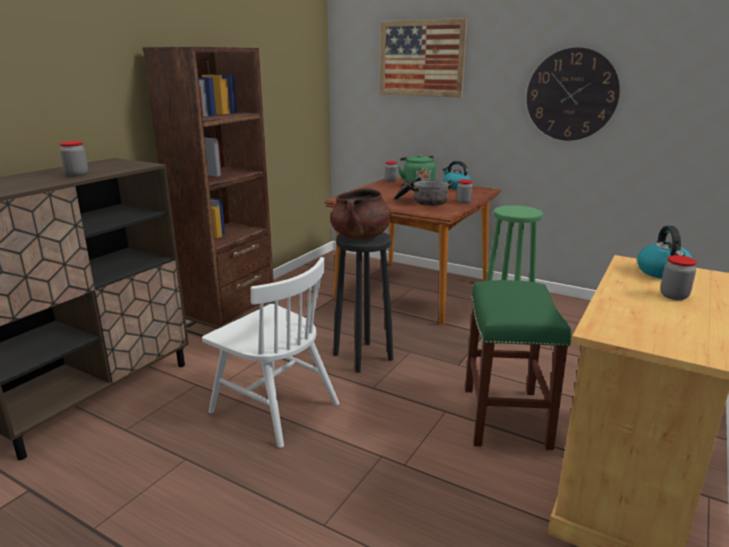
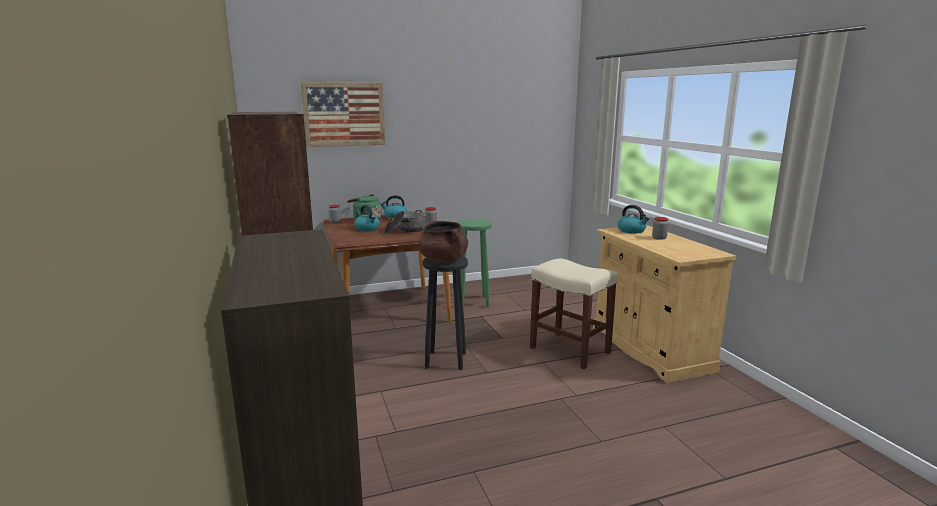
camera: 50 degrees left, 5 degrees down
jar [59,141,88,176] -> none
white chair [202,257,339,448] -> none
green stool [465,280,571,450] -> beige stool [530,258,618,369]
wall clock [527,47,620,141] -> none
none -> kettle [354,205,380,231]

